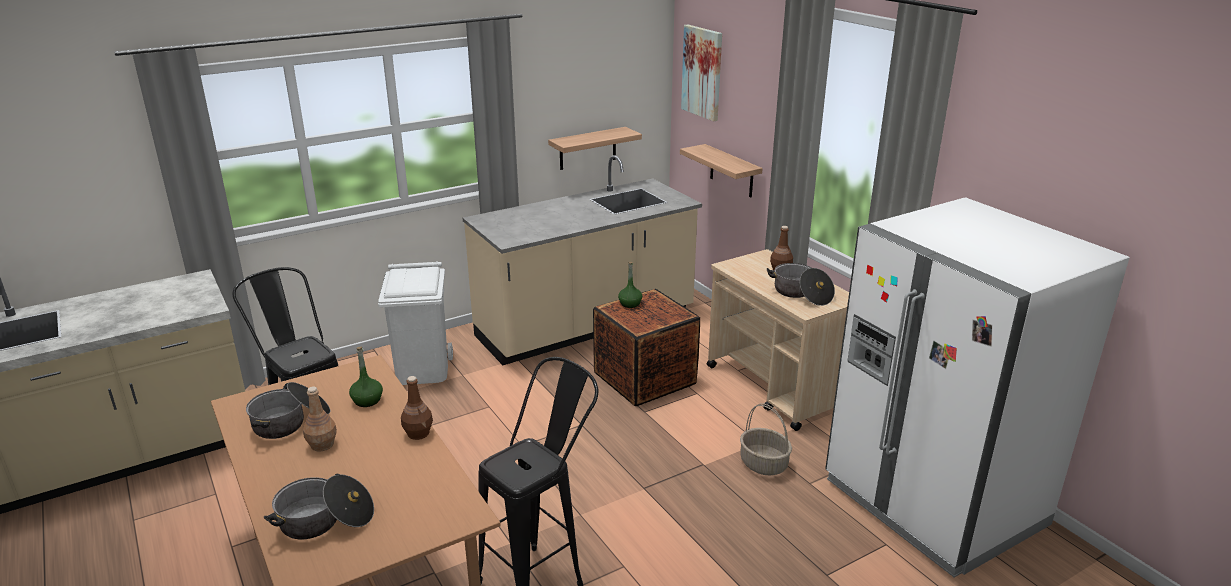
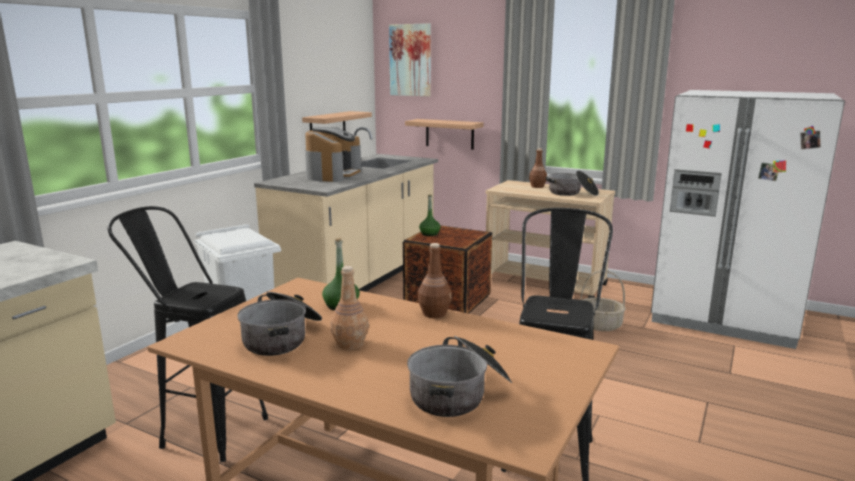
camera: 30 degrees left, 10 degrees down
none -> coffee machine [305,127,361,182]

